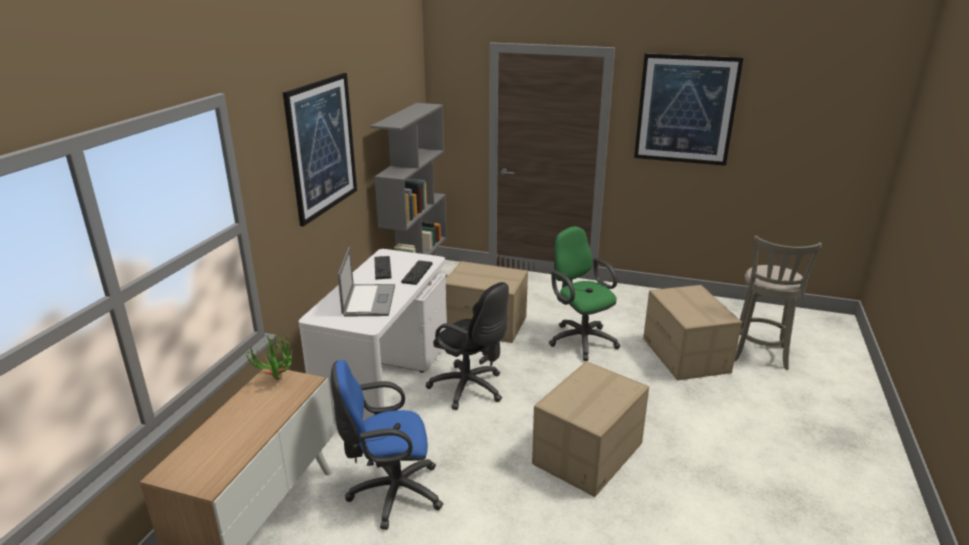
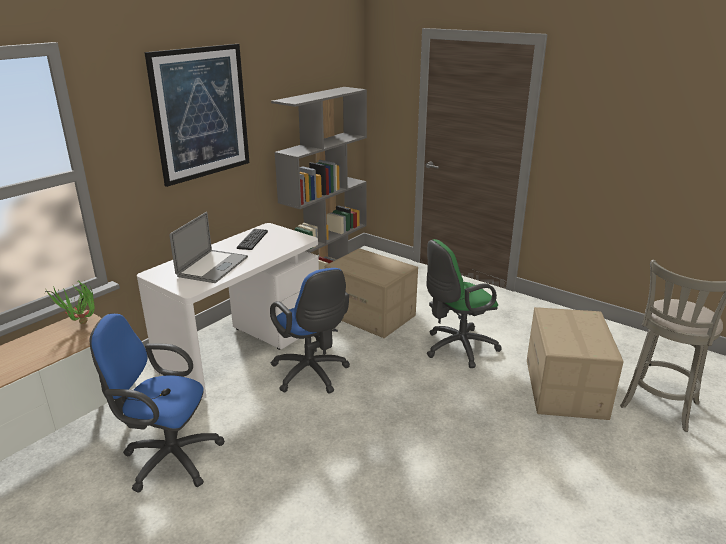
camera: 20 degrees right, 0 degrees up
keyboard [401,260,433,285] -> none
black office chair [426,282,509,410] -> blue office chair [270,268,350,394]
cardboard box [532,361,649,497] -> none
green office chair [549,226,621,361] -> green office chair turned 105 degrees counterclockwise [426,239,502,368]
picture [634,53,743,166] -> none

